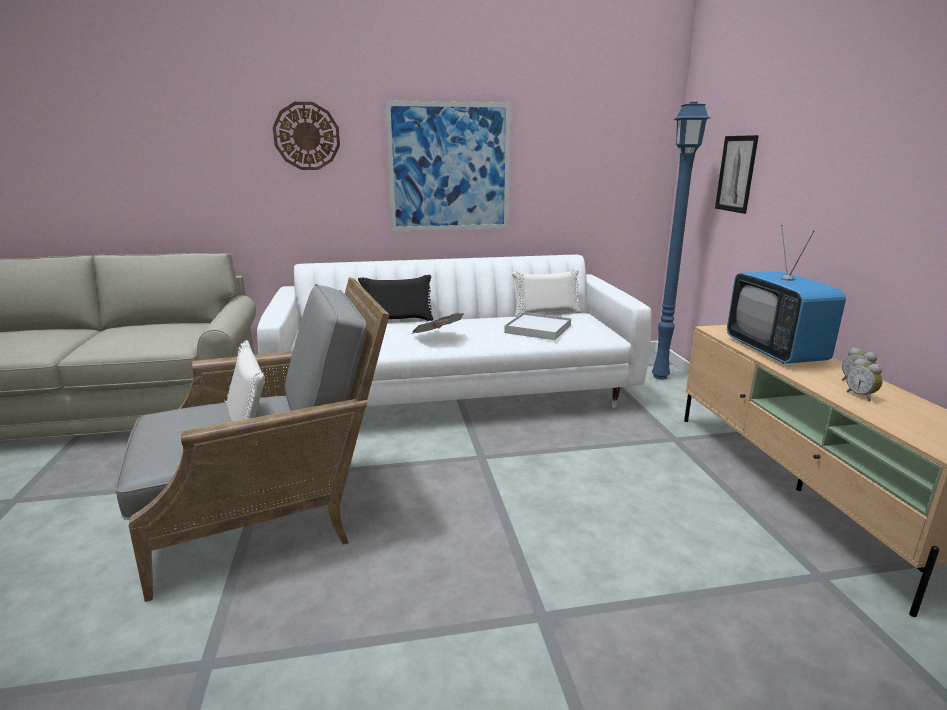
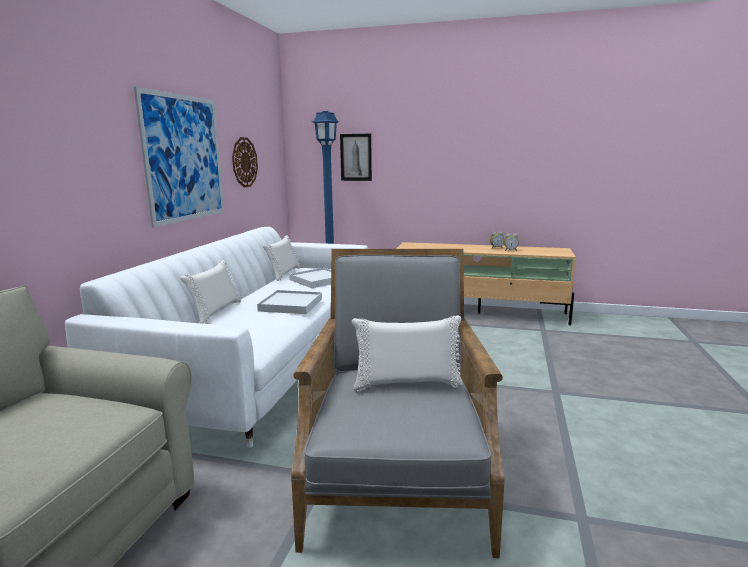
camera: 65 degrees left, 5 degrees down
wall clock [273,102,340,170] -> wall clock moved to [232,137,258,187]
black pillow [358,275,433,322] -> white pillow [180,260,241,324]
newspaper [412,313,464,334] -> white tray [257,290,322,314]
television [727,225,846,364] -> none

